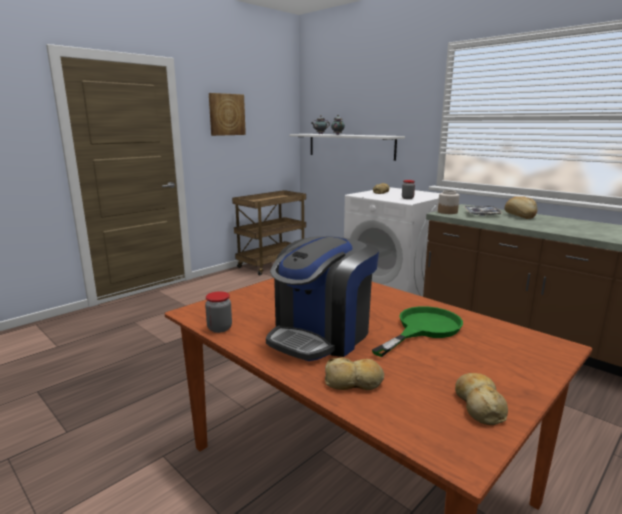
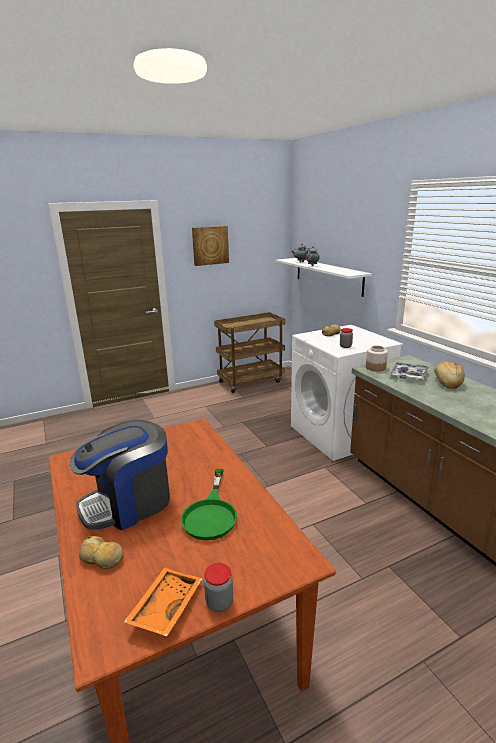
camera: 20 degrees right, 5 degrees up
jar [205,291,232,333] -> jar moved to [204,563,233,612]
green frying pan [372,306,463,357] -> green frying pan turned 120 degrees clockwise [181,469,237,540]
bread [455,373,508,425] -> orange tray [124,567,202,636]

